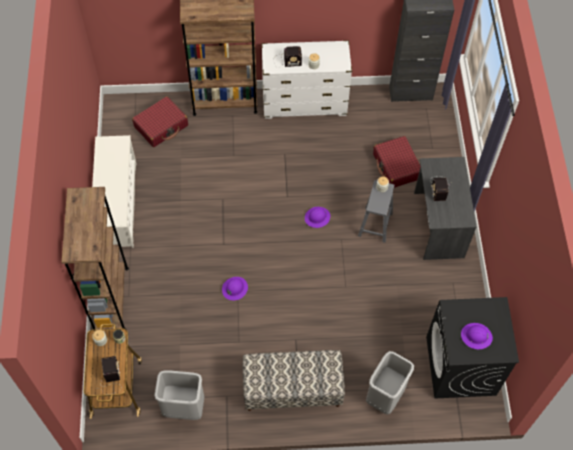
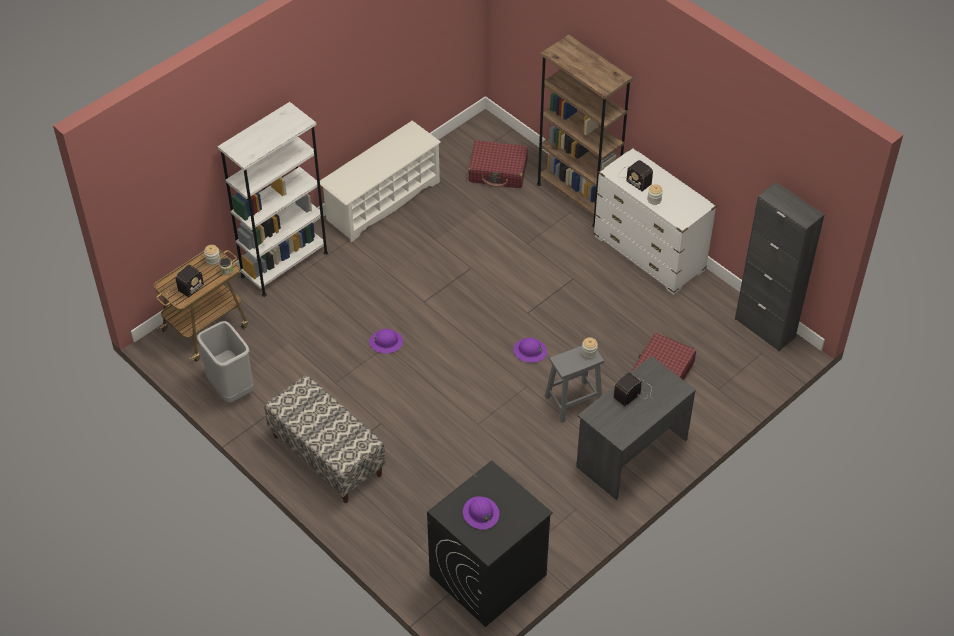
camera: 50 degrees right, 10 degrees down
brown bookcase [62,187,129,330] -> white bookcase [217,102,328,297]
grey trash can [366,351,414,414] -> none

